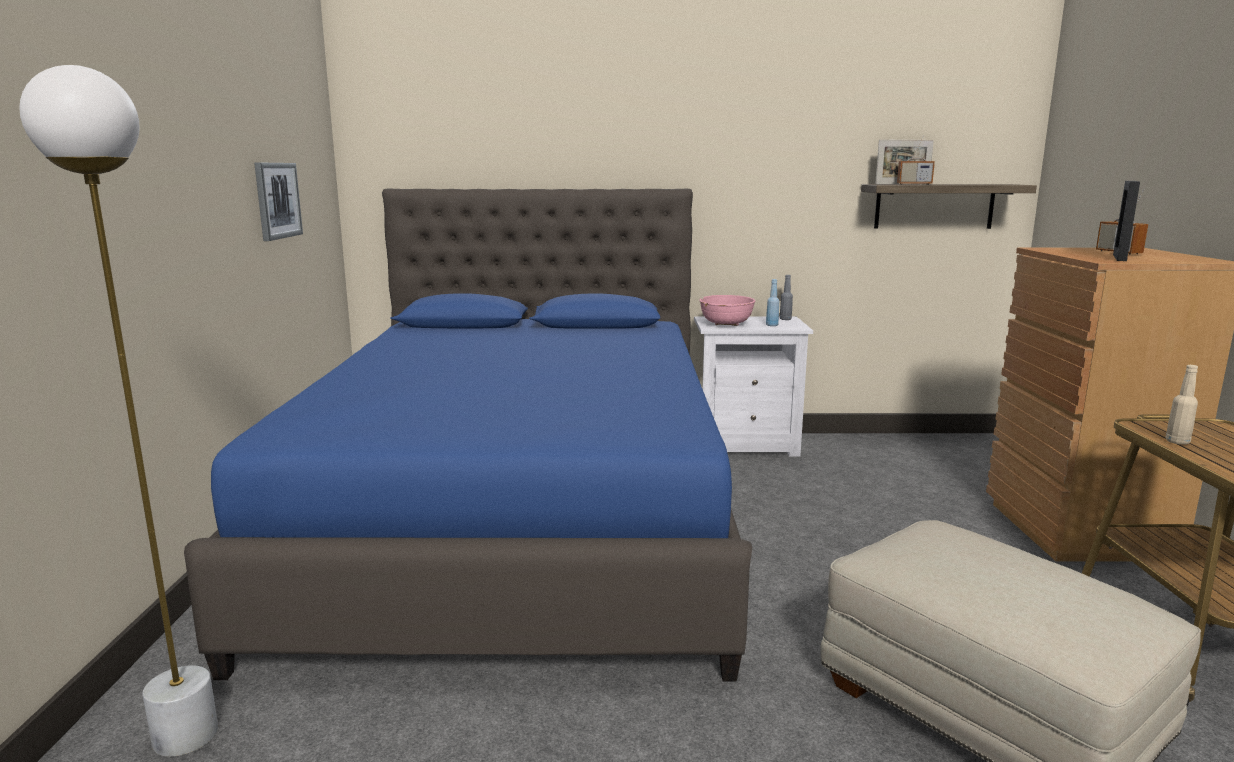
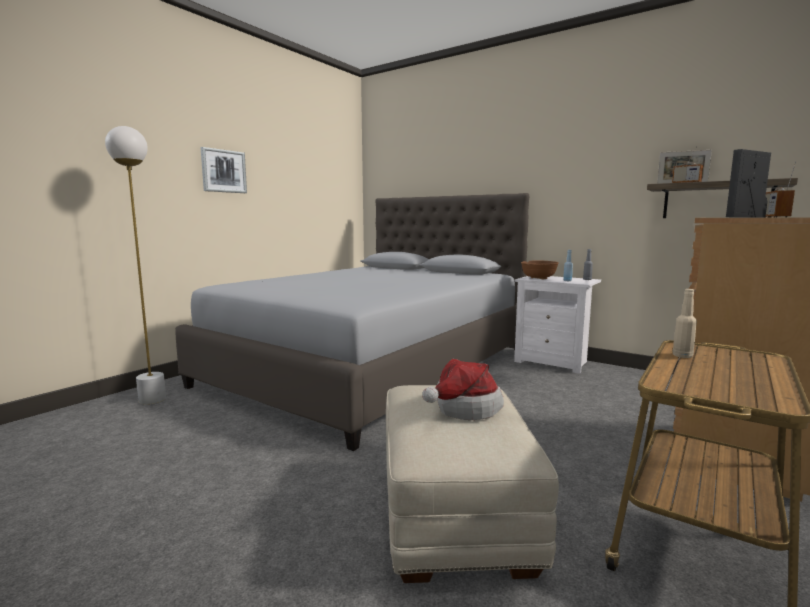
camera: 35 degrees right, 5 degrees down
blue bed [184,189,752,681] -> grey bed [175,193,529,451]
picture [254,162,303,241] -> picture moved to [201,147,247,193]
pink bowl [699,295,755,326] -> brown bowl [521,260,559,279]
none -> hat [422,359,504,420]

